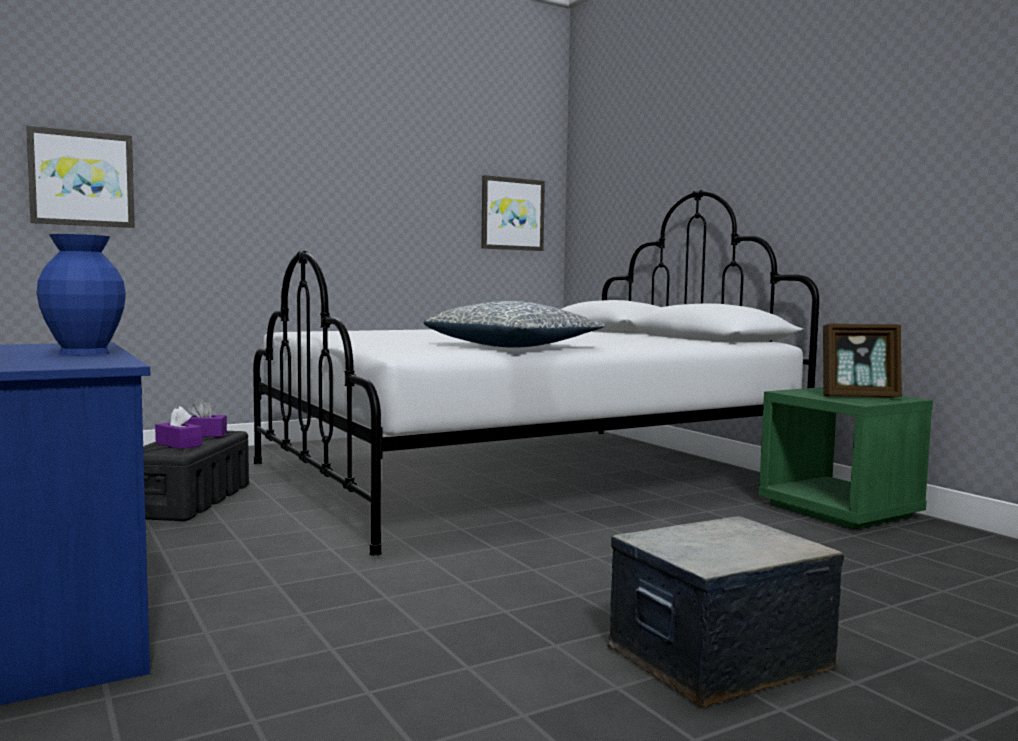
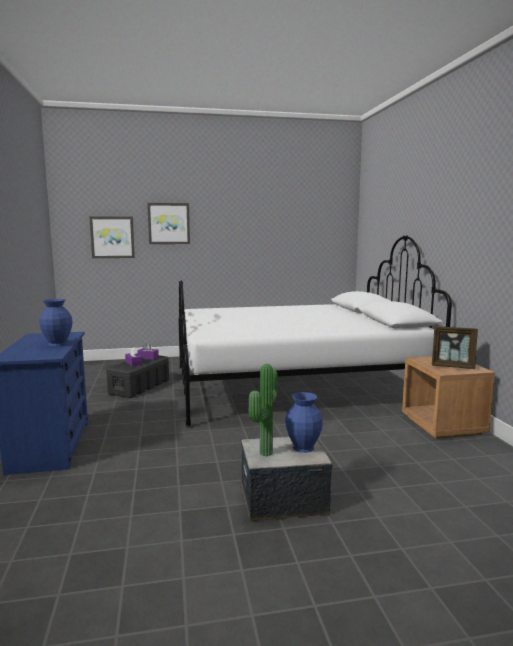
camera: 20 degrees right, 5 degrees up
pillow [424,301,605,348] -> none
picture [481,175,545,251] -> picture moved to [147,203,190,244]
green nightstand [759,387,933,530] -> brown nightstand [402,356,495,439]
none -> potted plant [249,364,278,457]
none -> blue vase [285,392,323,453]

